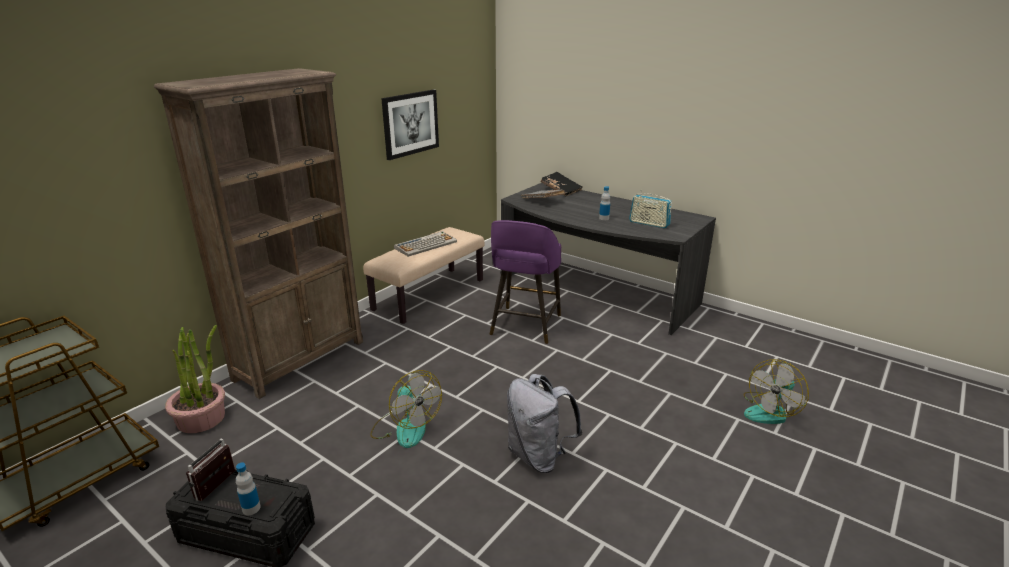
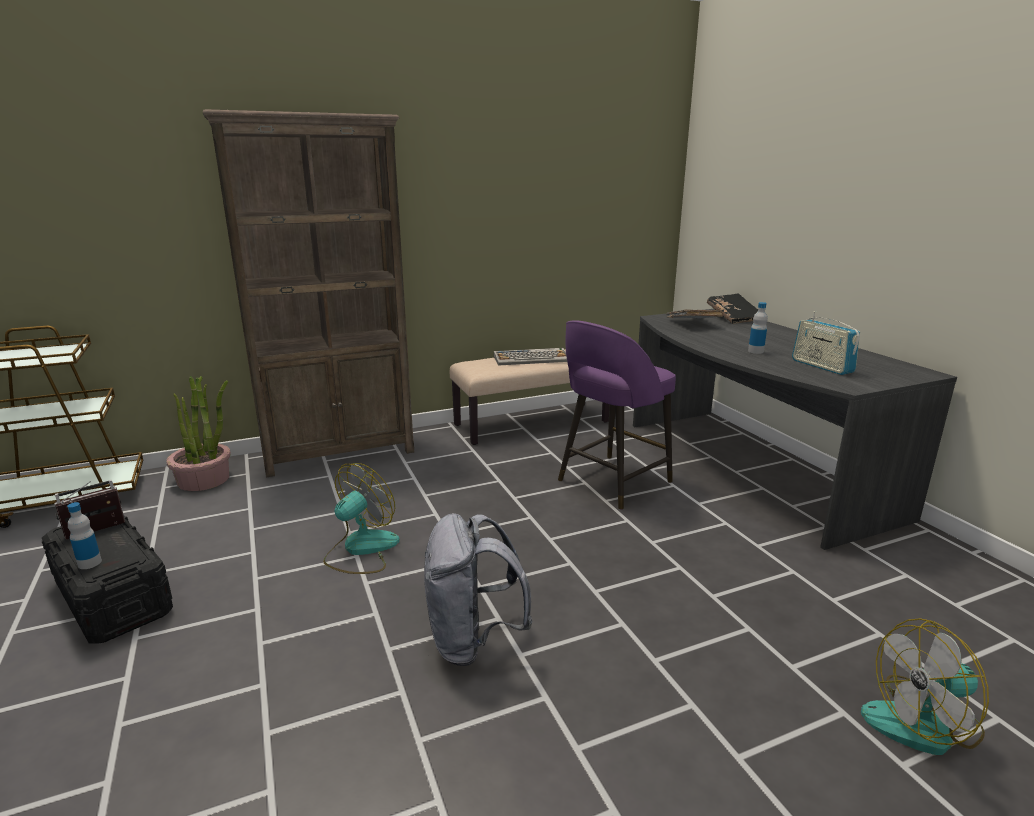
camera: 30 degrees right, 5 degrees down
fan [370,370,442,448] -> fan turned 135 degrees counterclockwise [323,463,400,574]
picture [381,90,439,160] -> none

